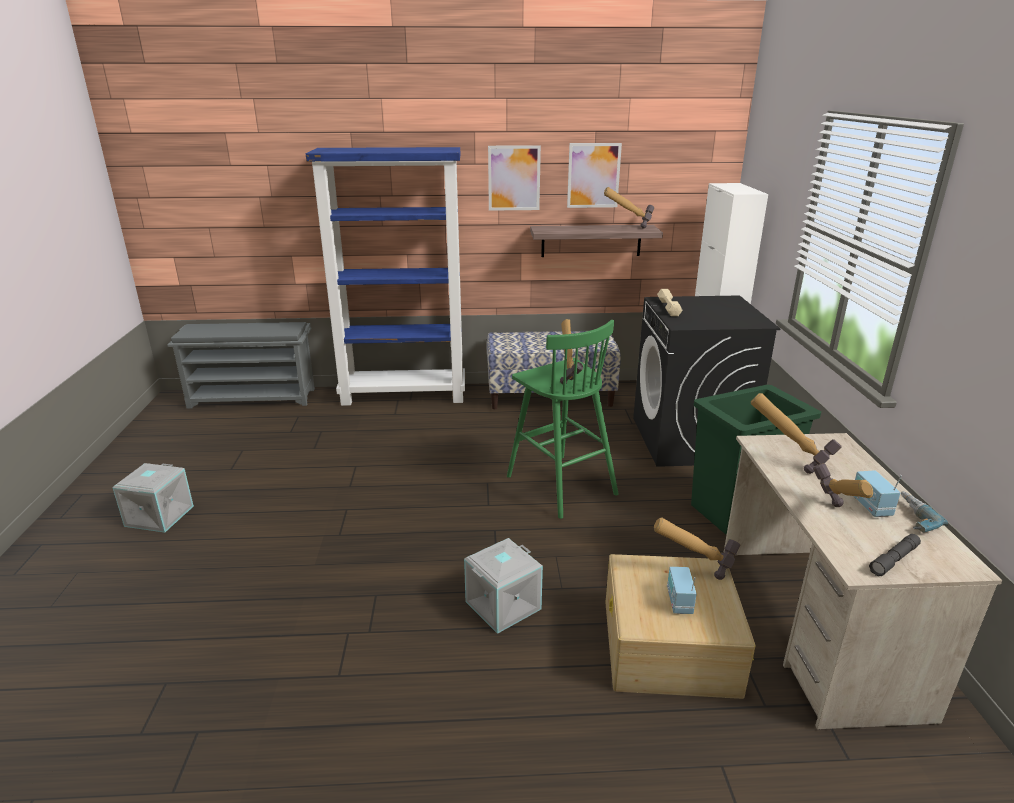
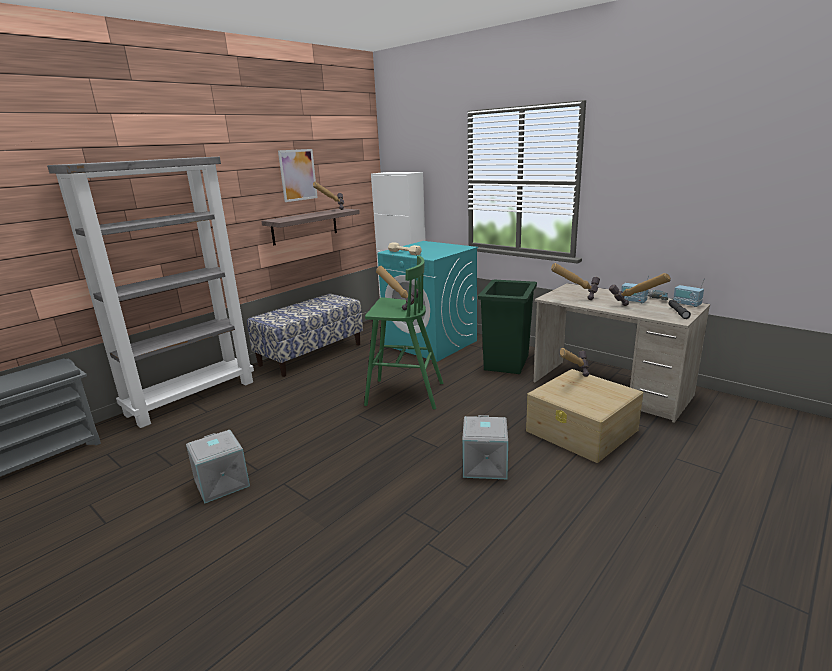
camera: 45 degrees left, 5 degrees down
grey storage box [113,463,194,533] -> grey storage box moved to [186,430,250,504]
blue bookcase [306,147,465,406] -> grey bookcase [47,157,254,428]
picture [488,145,541,211] -> none
black washing machine [633,295,781,467] -> turquoise washing machine [378,241,478,362]
radio [667,567,697,614] -> radio moved to [673,278,705,307]

